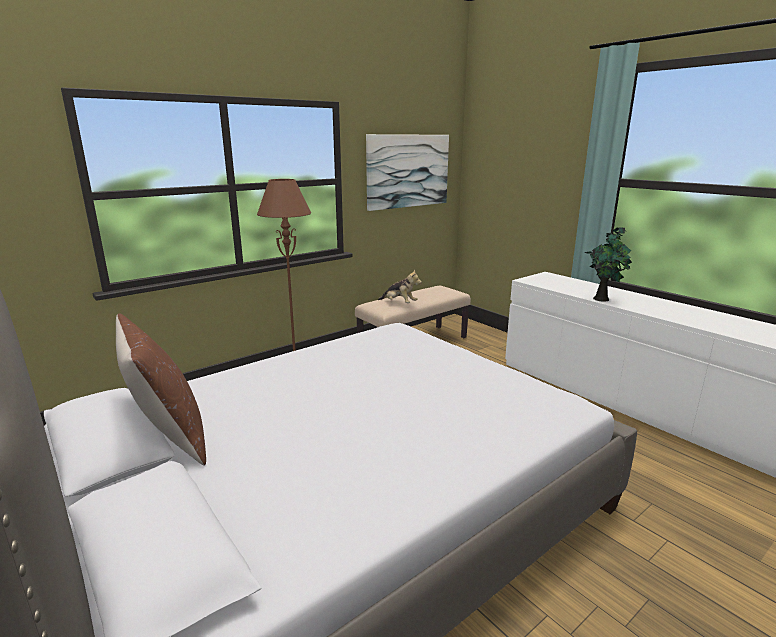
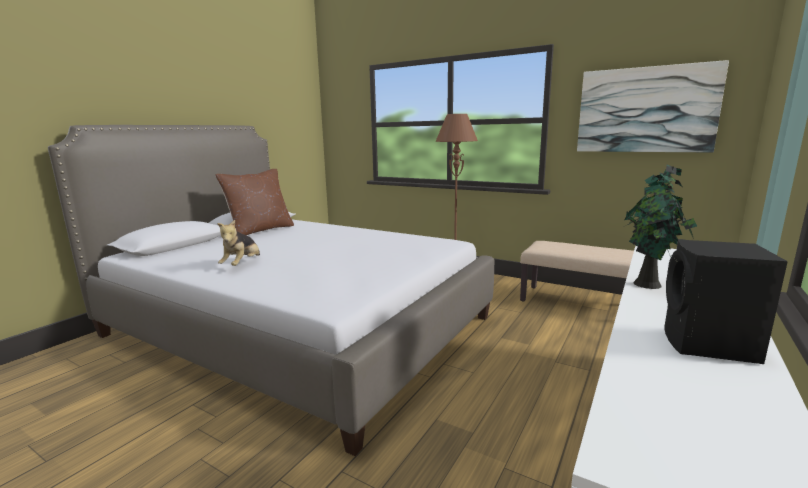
camera: 70 degrees right, 5 degrees down
plush toy [378,269,422,303] -> plush toy moved to [217,220,260,266]
none -> black speaker [664,239,788,364]

